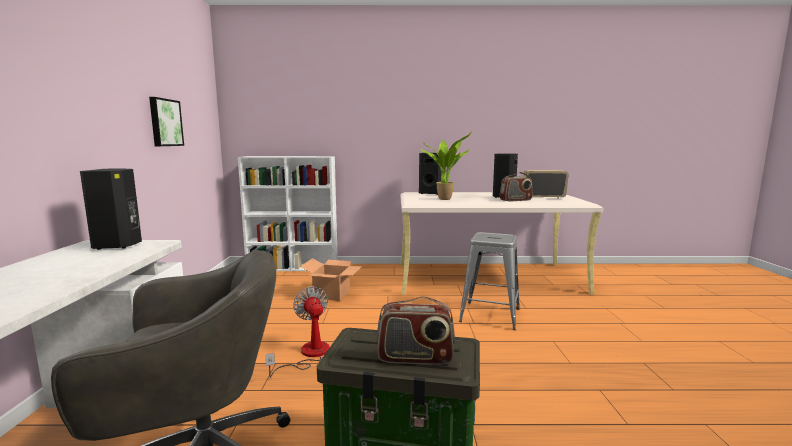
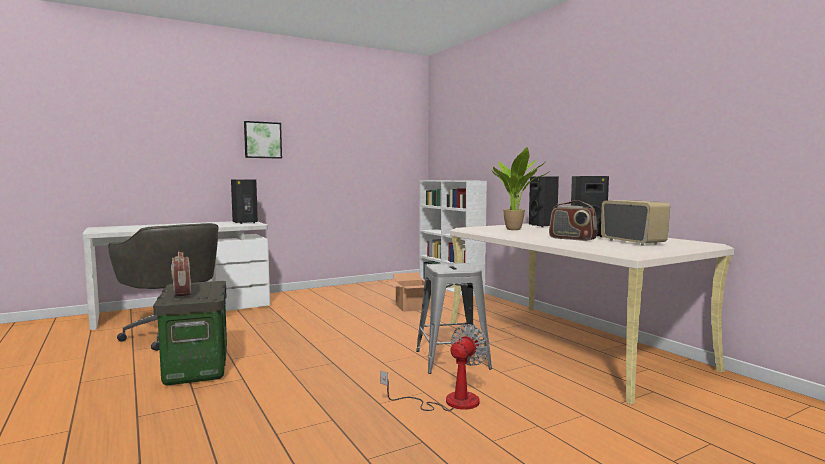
camera: 60 degrees right, 5 degrees down
picture [149,97,184,146] -> picture moved to [244,121,282,159]
fan [265,286,330,378] -> fan moved to [380,324,489,411]

